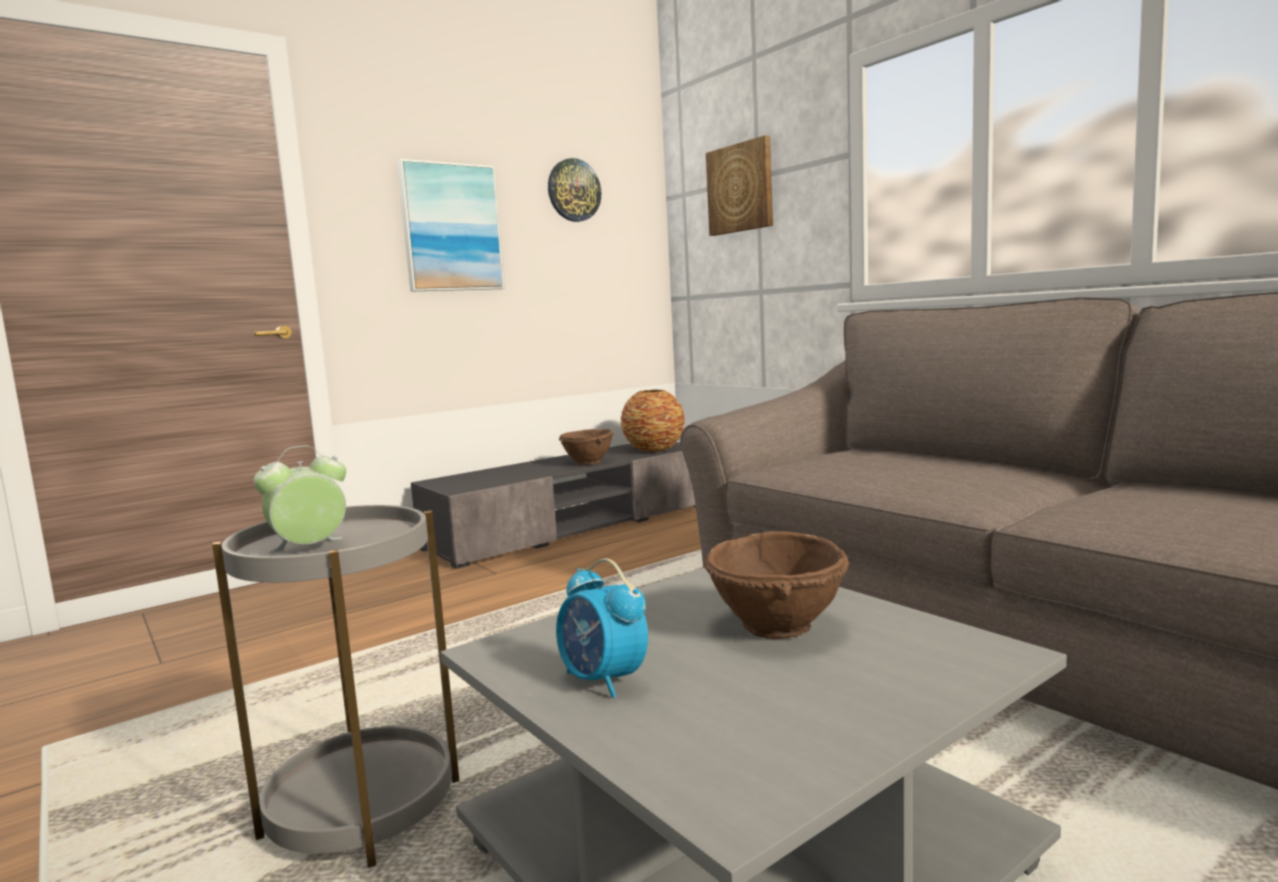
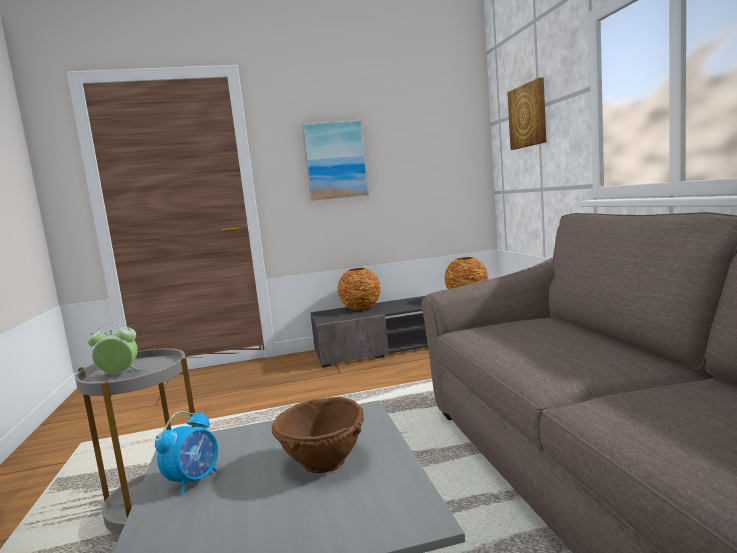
camera: 25 degrees right, 0 degrees up
wall clock [548,158,601,222] -> none
alarm clock [556,558,648,698] -> alarm clock turned 135 degrees counterclockwise [155,411,218,495]
brown bowl [559,429,614,465] -> none
none -> vase [338,268,381,310]

